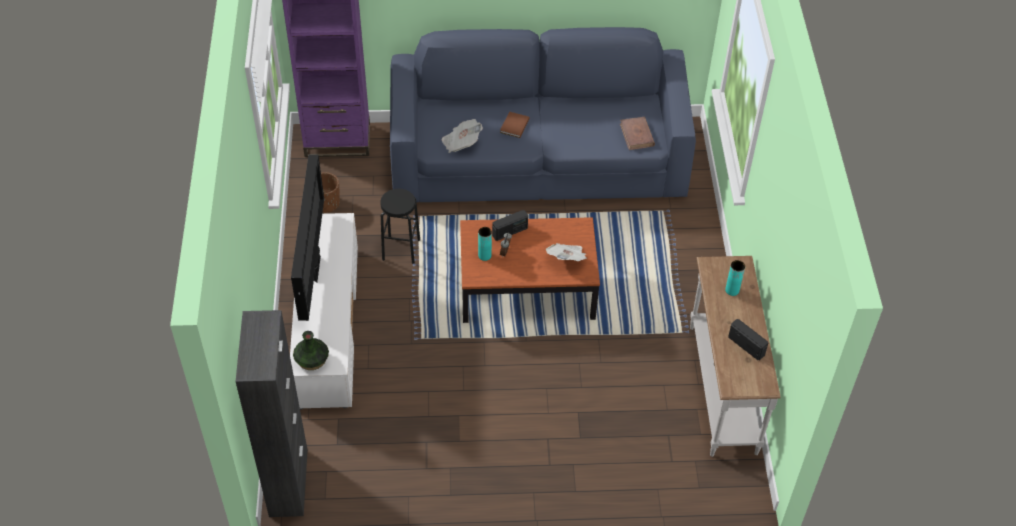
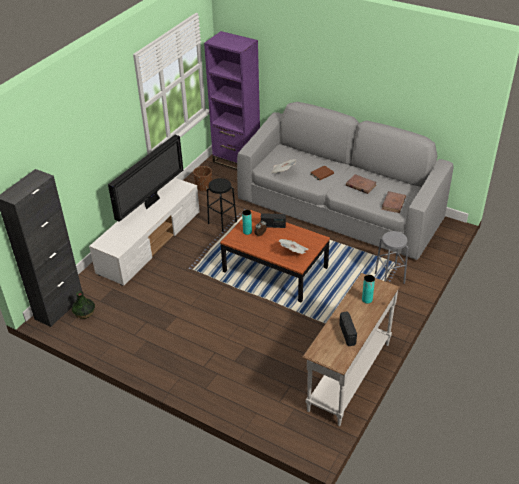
camera: 35 degrees right, 10 degrees down
vase [293,331,329,370] -> vase moved to [72,291,95,319]
blue sofa [390,27,696,202] -> grey sofa [237,102,454,260]
none -> brown book [346,174,377,194]
none -> grey stool [375,231,408,284]

